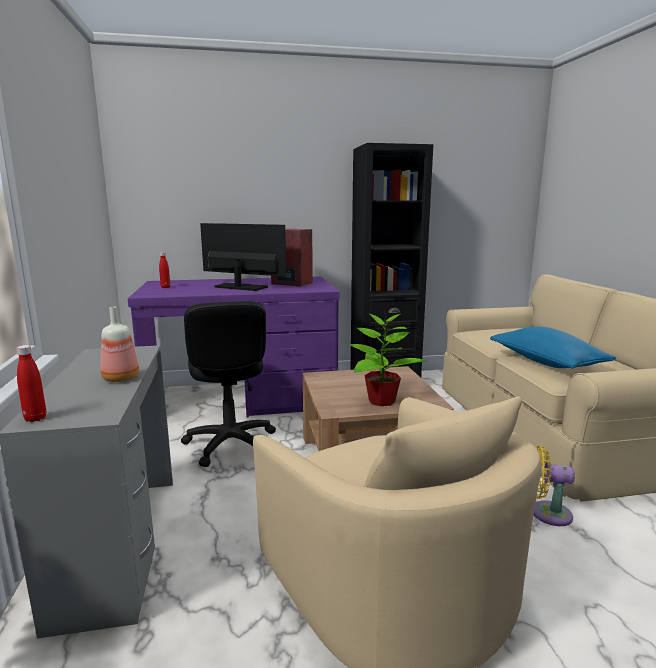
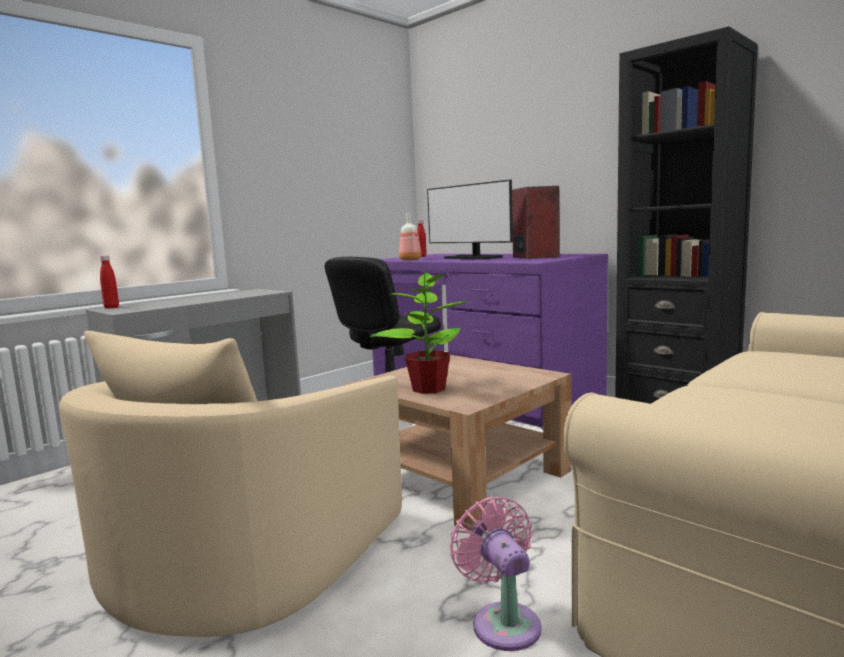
camera: 55 degrees right, 5 degrees down
bottle [100,307,139,382] -> bottle moved to [399,213,422,261]
monitor [200,223,286,291] -> monitor turned 150 degrees clockwise [427,180,513,260]
blue pillow [490,327,616,369] -> none
yellow fan [534,445,575,526] -> pink fan [450,496,541,651]

